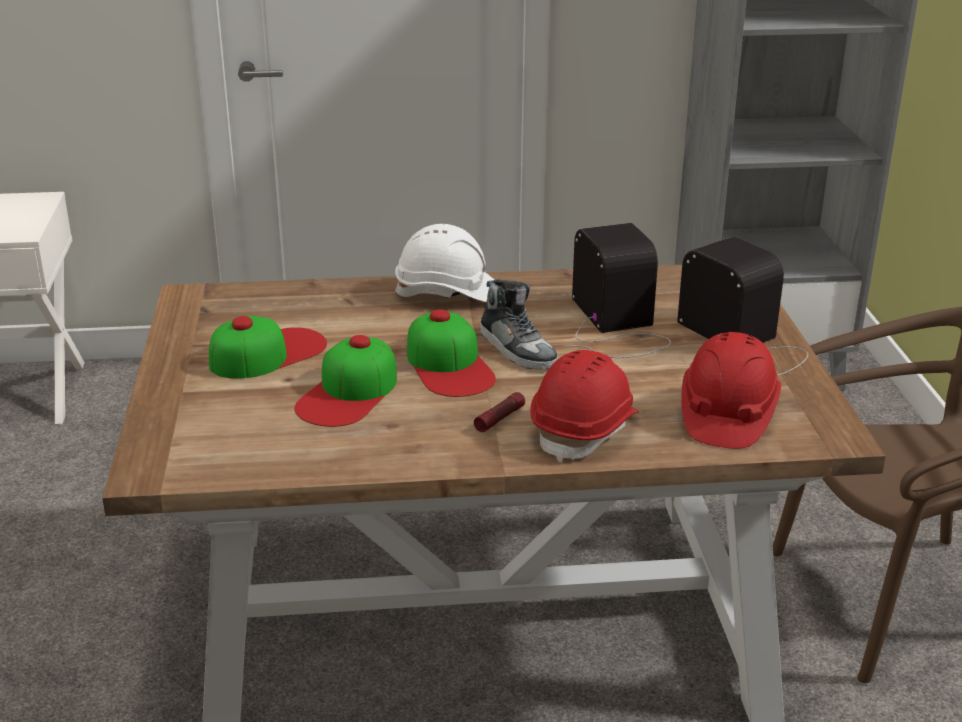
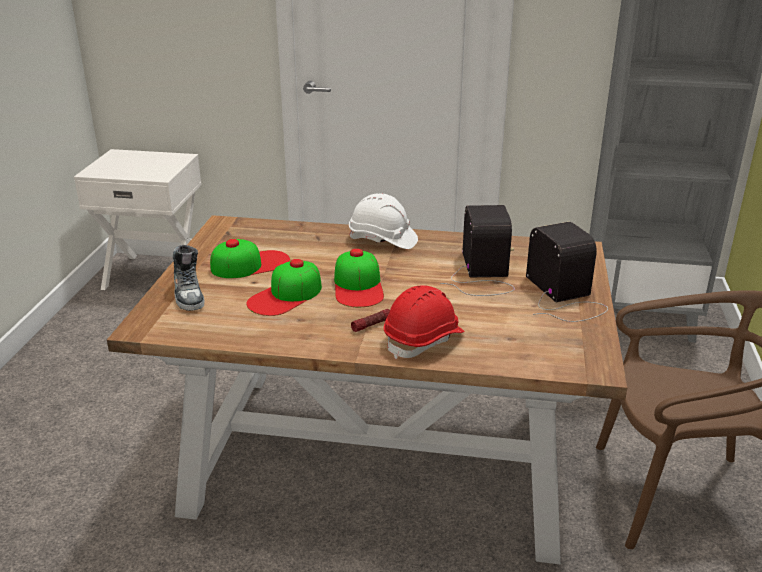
camera: 15 degrees right, 0 degrees up
shoe [480,280,558,370] -> shoe moved to [173,245,204,311]
red hard hat [681,332,781,449] -> none

